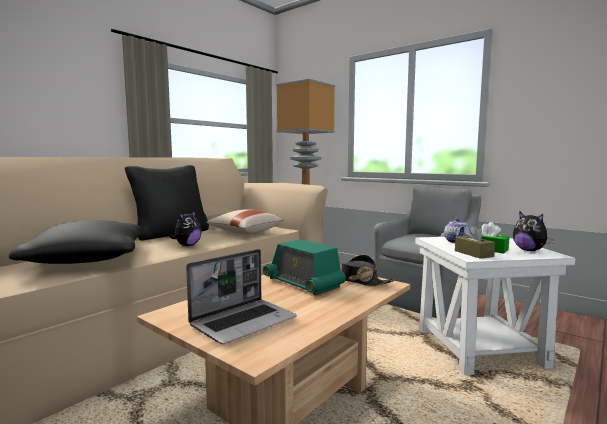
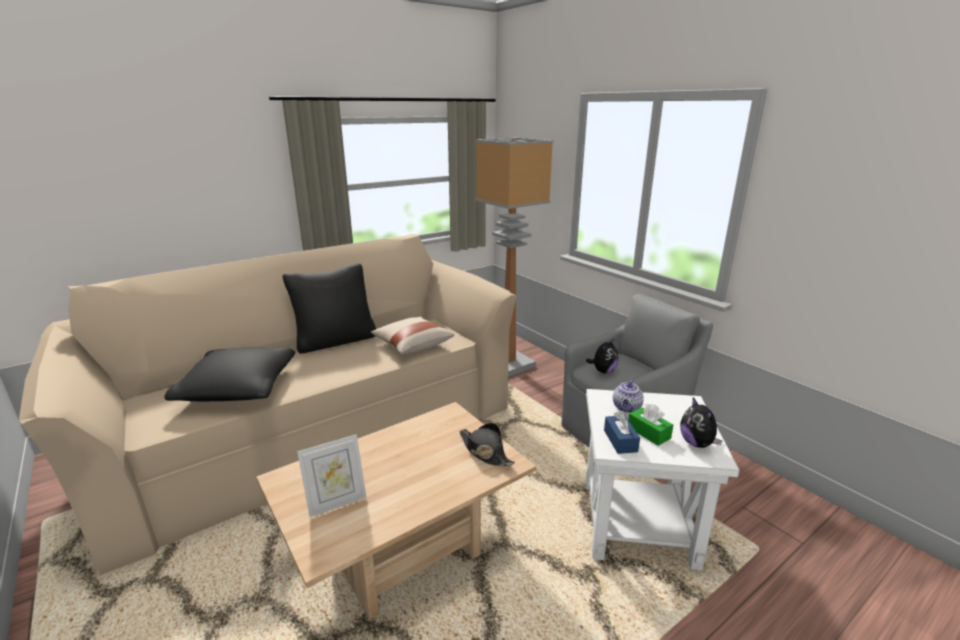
camera: 15 degrees right, 15 degrees up
plush toy [169,211,202,246] -> plush toy moved to [586,338,618,373]
laptop [186,249,297,344] -> picture frame [297,434,366,517]
radio [263,239,346,295] -> none
brown tissue box [455,225,495,259] -> blue tissue box [604,412,640,454]

